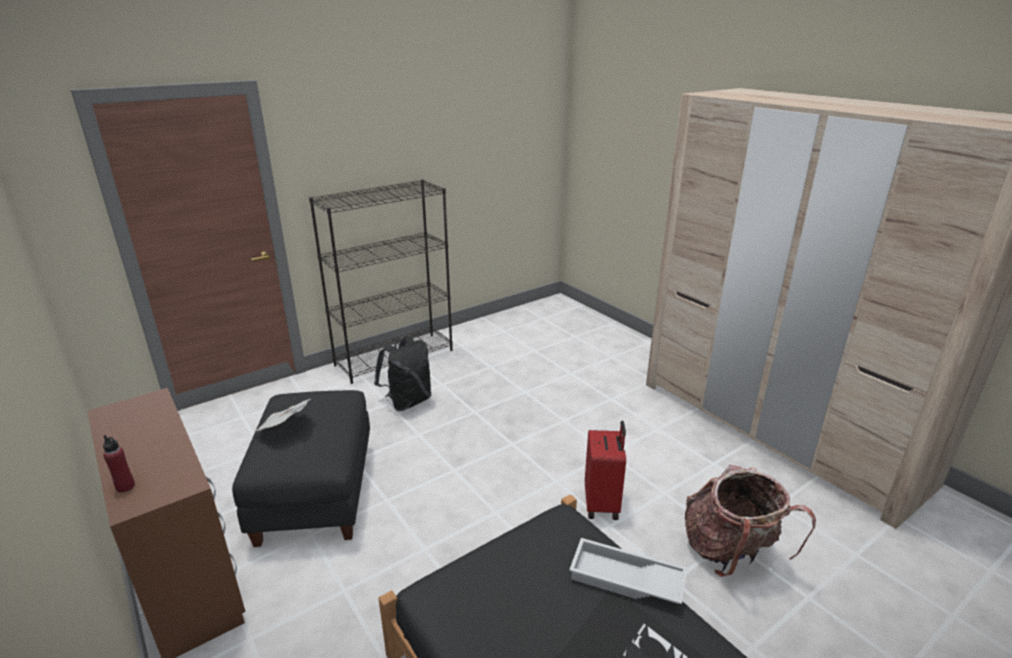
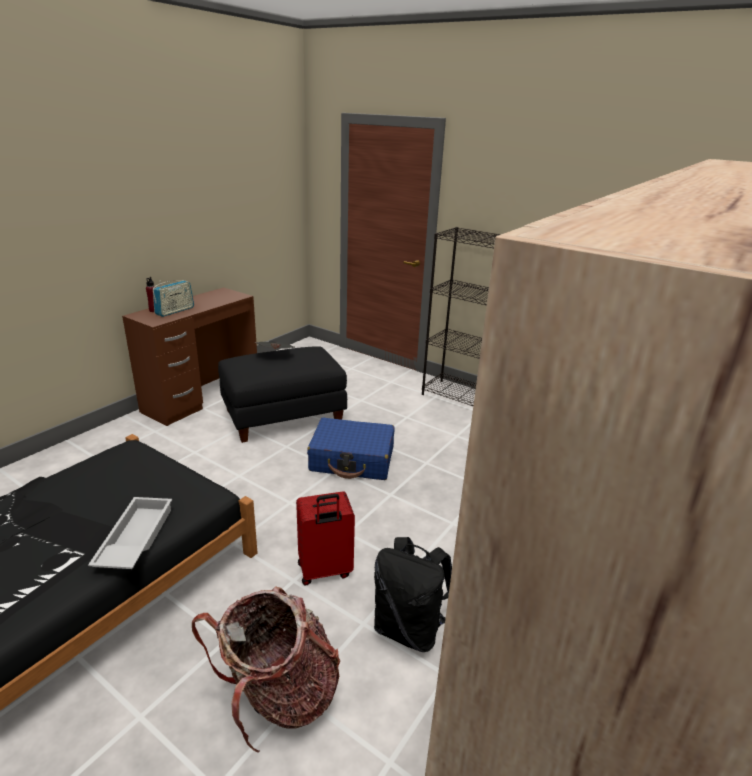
camera: 70 degrees right, 0 degrees up
black backpack [374,337,432,411] -> black backpack moved to [374,537,452,652]
none -> radio [153,280,194,317]
none -> blue suitcase [307,417,395,480]

